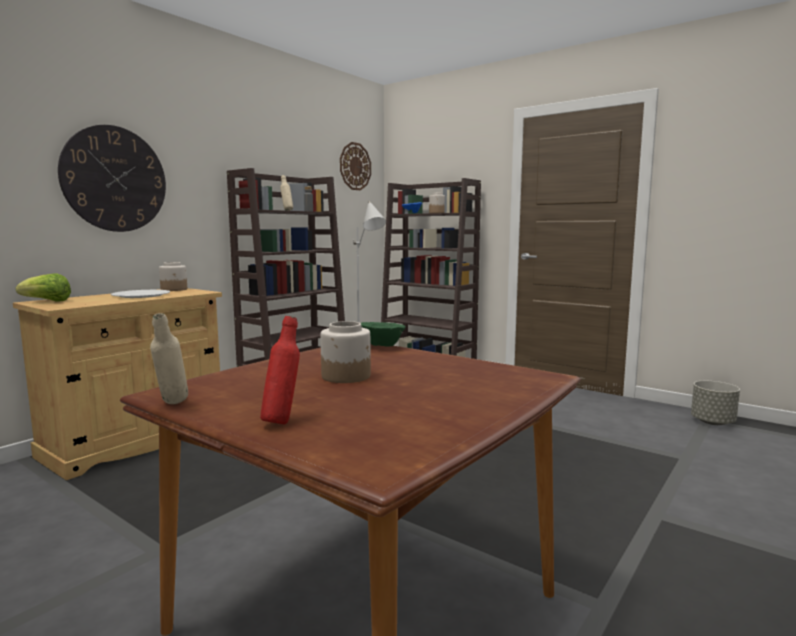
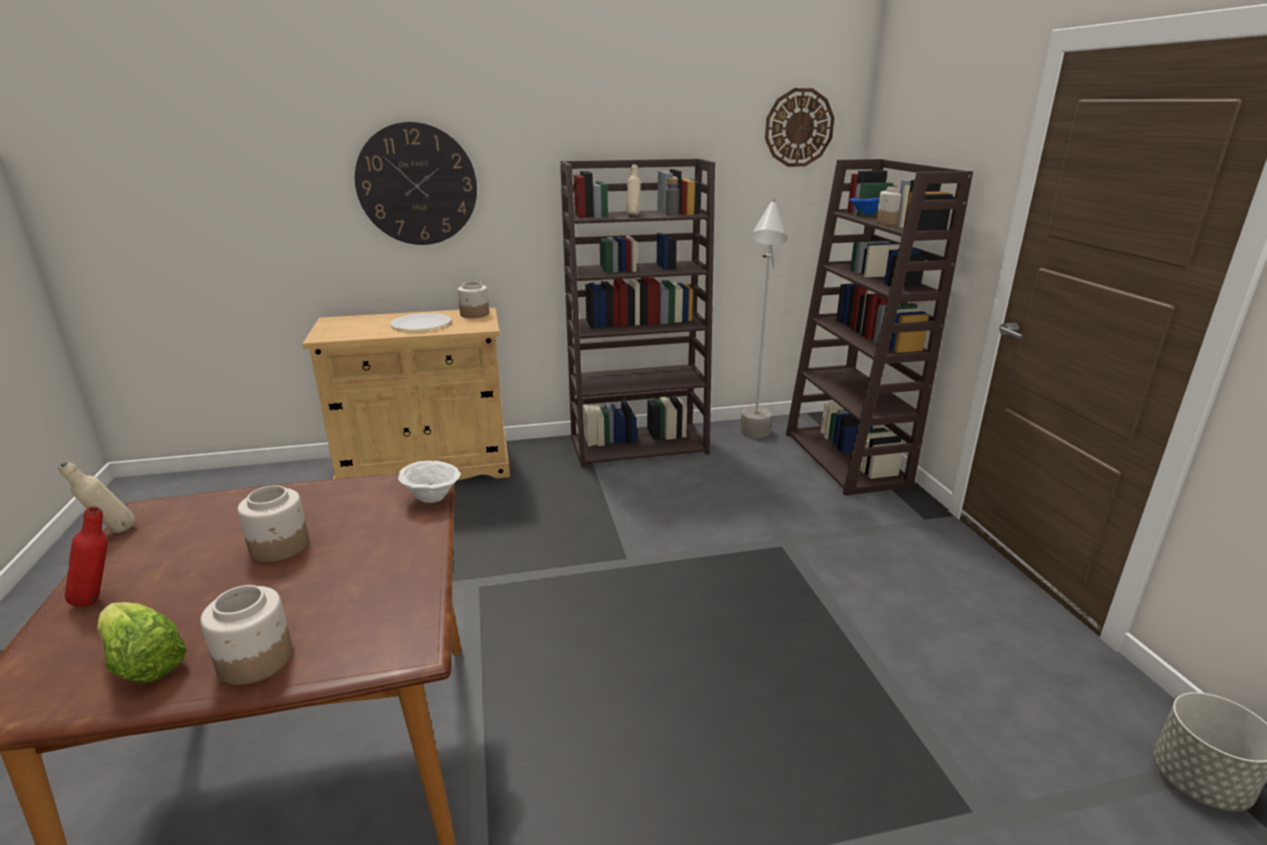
camera: 40 degrees right, 15 degrees up
lettuce [16,273,71,302] -> lettuce moved to [97,602,187,683]
green bowl [361,322,406,347] -> white bowl [398,461,461,503]
none -> jar [200,585,293,685]

